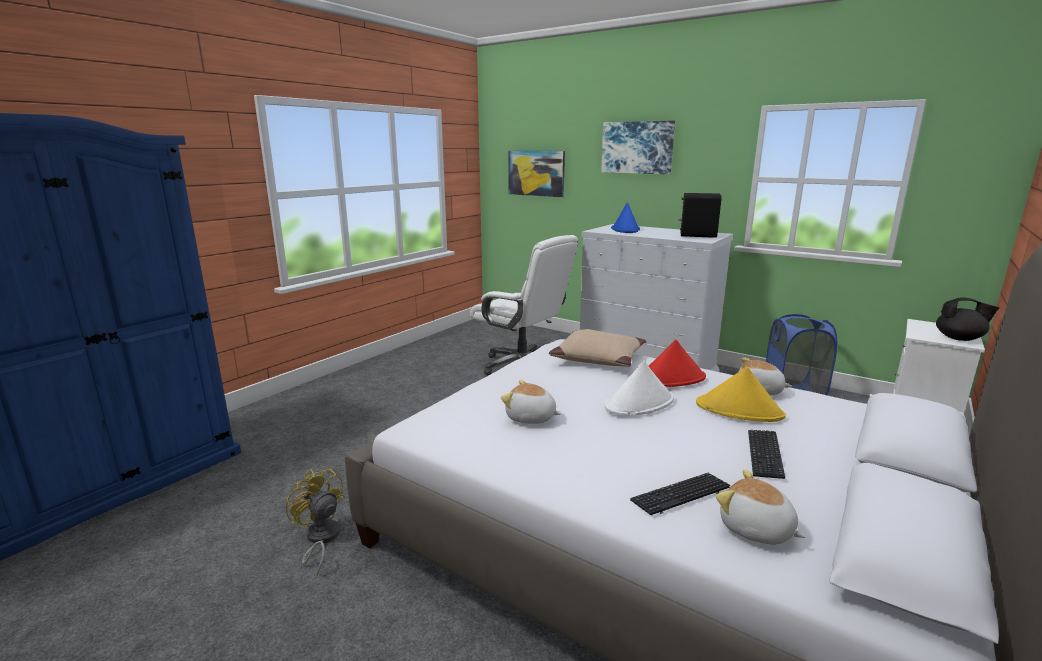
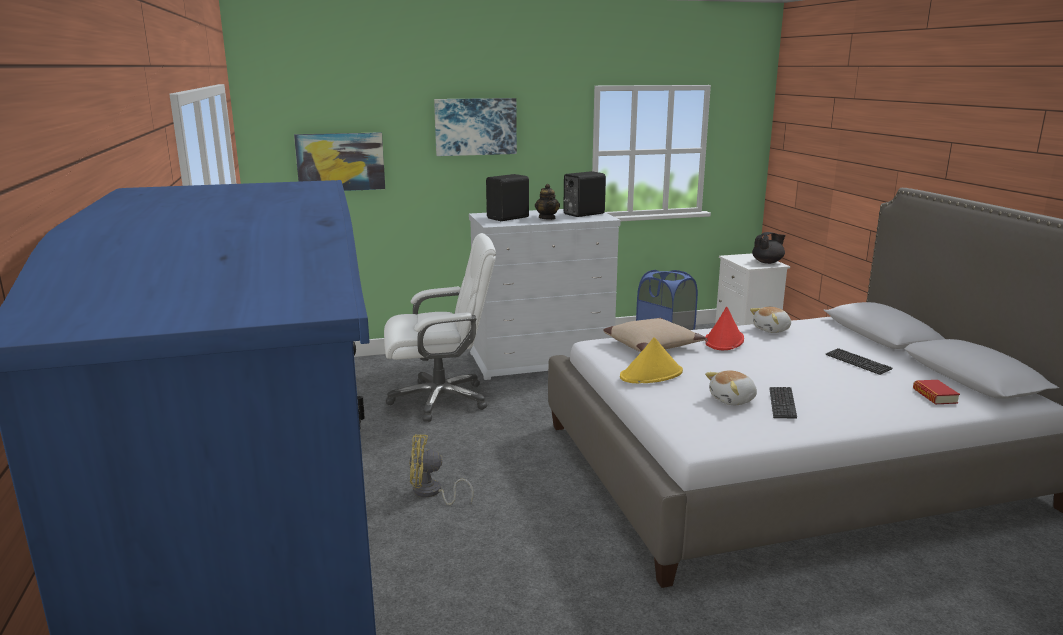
camera: 50 degrees left, 0 degrees up
yellow fan [286,469,345,576] -> yellow fan moved to [409,434,474,505]
white hat [605,361,674,416] -> none
blue hat [611,202,640,233] -> black speaker [486,174,529,221]
keyboard [630,473,730,515] -> keyboard moved to [769,387,797,418]
yellow hat [696,367,786,422] -> yellow hat moved to [620,337,683,383]
plush toy [716,470,806,545] -> book [913,380,960,404]
none -> teapot [535,184,560,220]

